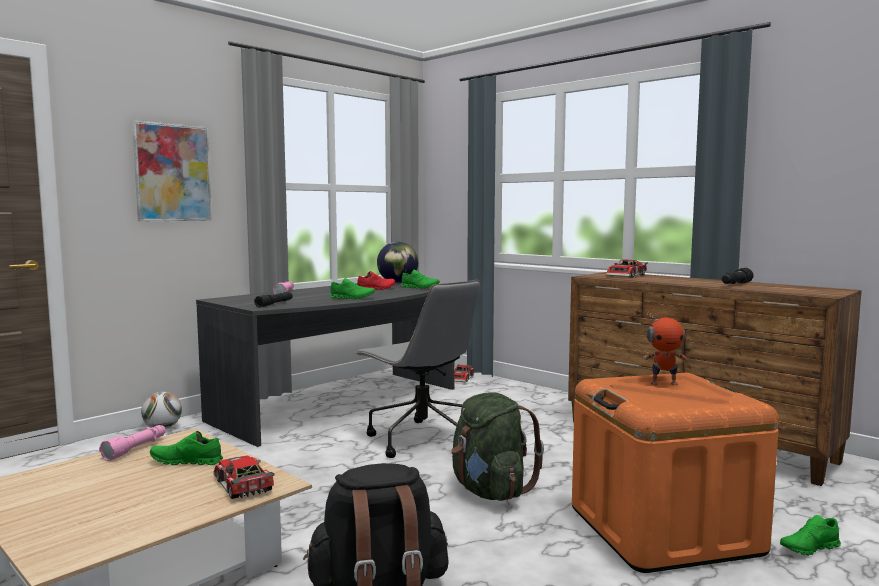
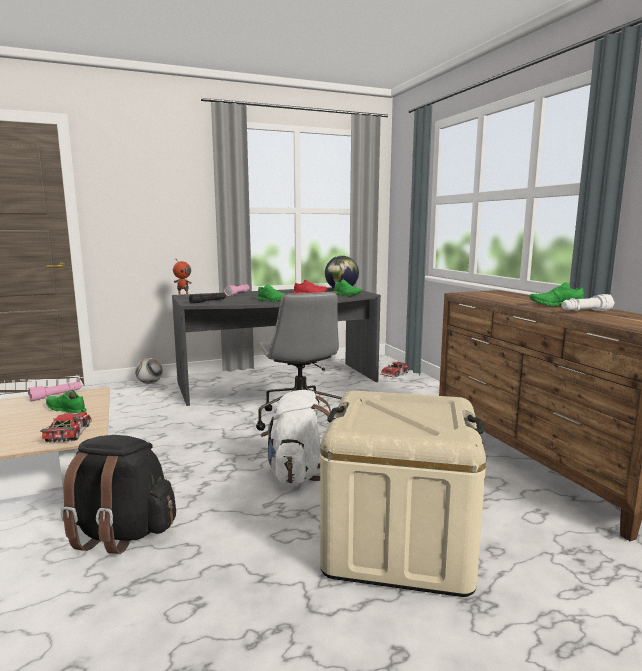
camera: 25 degrees right, 5 degrees up
picture [132,120,212,222] -> none
green backpack [451,392,544,501] -> white backpack [261,390,331,483]
orange storage box [572,373,779,573] -> beige storage box [320,390,486,597]
toy car [606,259,648,278] -> none
toy robot [643,312,687,385] -> toy robot moved to [173,259,192,297]
black flashlight [722,268,754,284] -> white flashlight [561,294,614,311]
green shoe [780,515,841,556] -> green shoe moved to [529,282,584,306]

